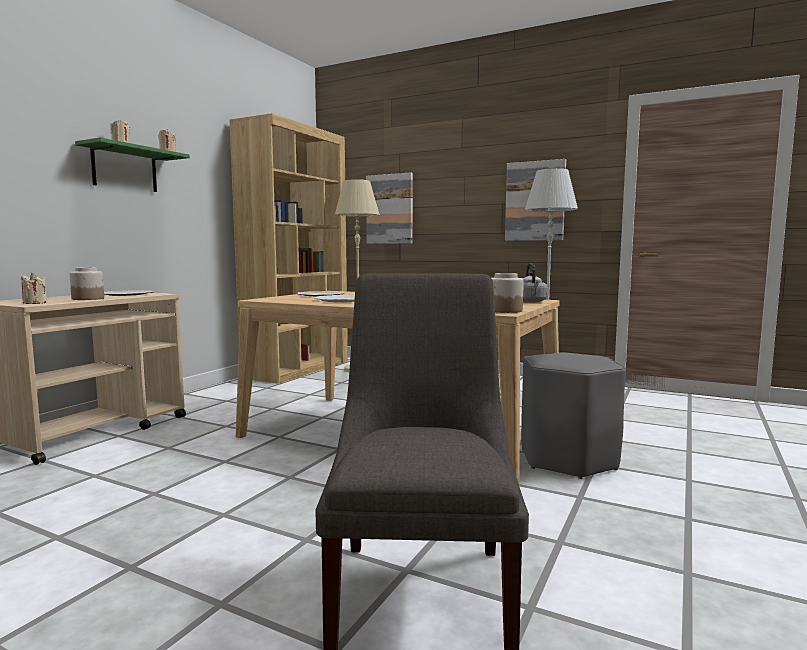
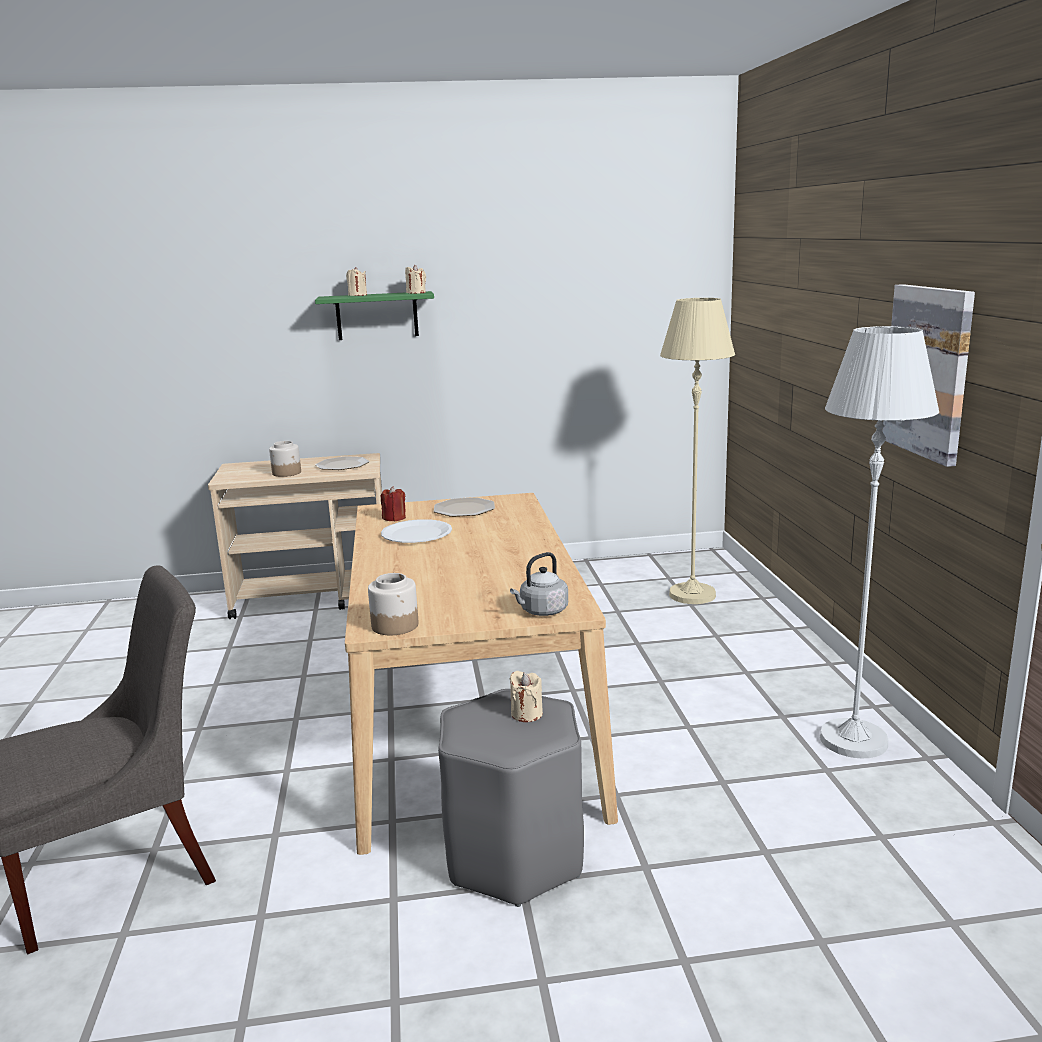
camera: 55 degrees right, 10 degrees up
beige candle [21,273,47,304] -> beige candle moved to [509,671,543,722]
brown bookcase [229,113,348,384] -> none
picture [366,172,413,244] -> none
none -> red candle [381,486,406,521]

